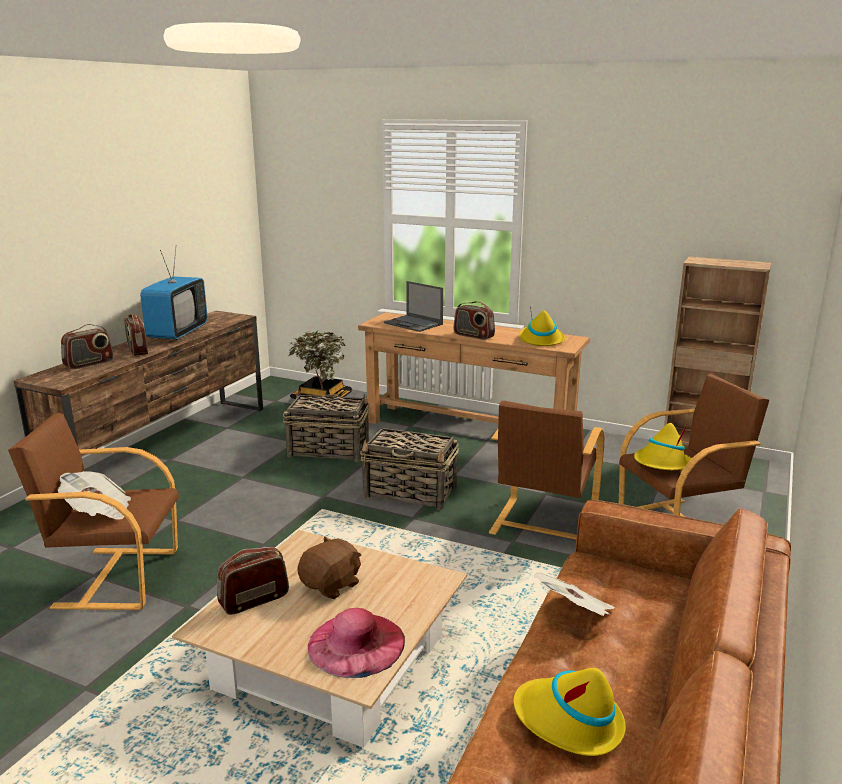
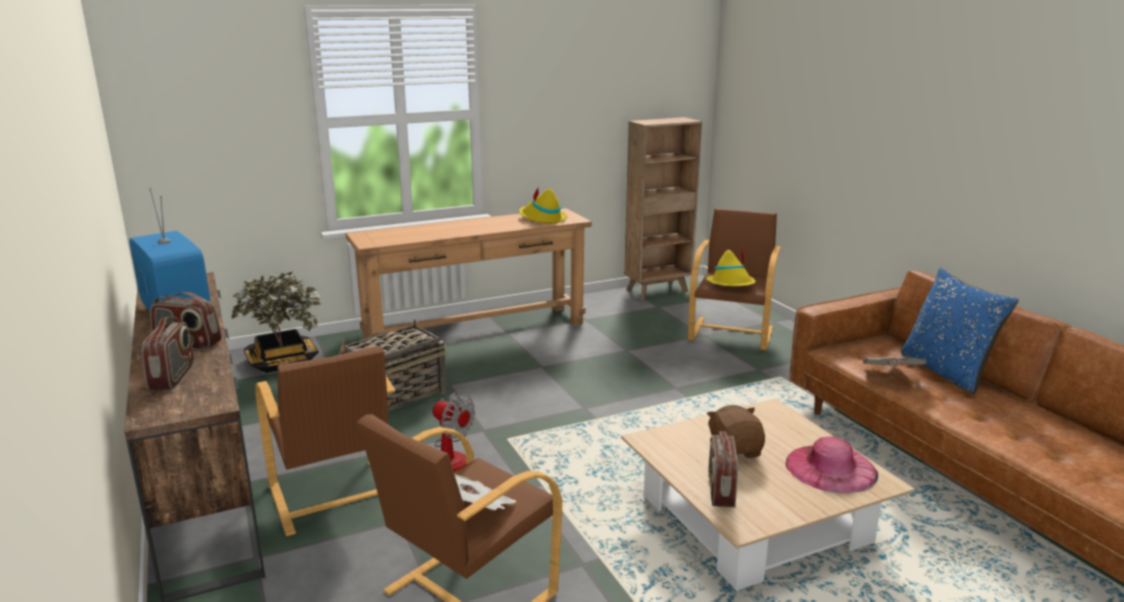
camera: 50 degrees left, 0 degrees up
basket [360,428,459,510] -> none
laptop [384,281,443,332] -> none
radio [454,301,495,340] -> none
brown armchair [489,401,604,540] -> brown armchair moved to [255,346,396,536]
yellow hat [513,668,626,756] -> none
none -> fan [432,392,475,472]
none -> blue pillow [901,267,1019,394]

